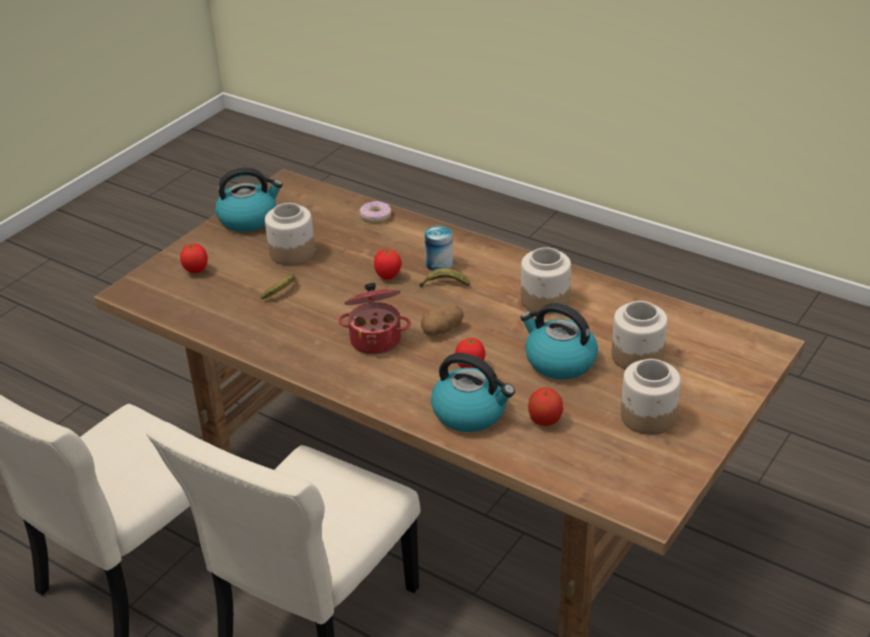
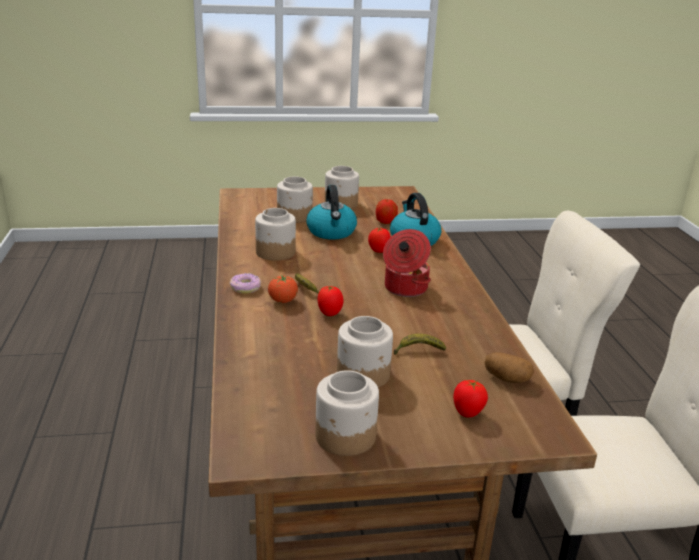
camera: 135 degrees left, 10 degrees down
kettle [215,167,283,232] -> jar [315,370,379,456]
donut [360,201,392,223] -> donut moved to [230,273,261,294]
potato [421,304,463,335] -> potato moved to [484,352,534,383]
can [424,226,453,271] -> tomato [268,275,298,303]

